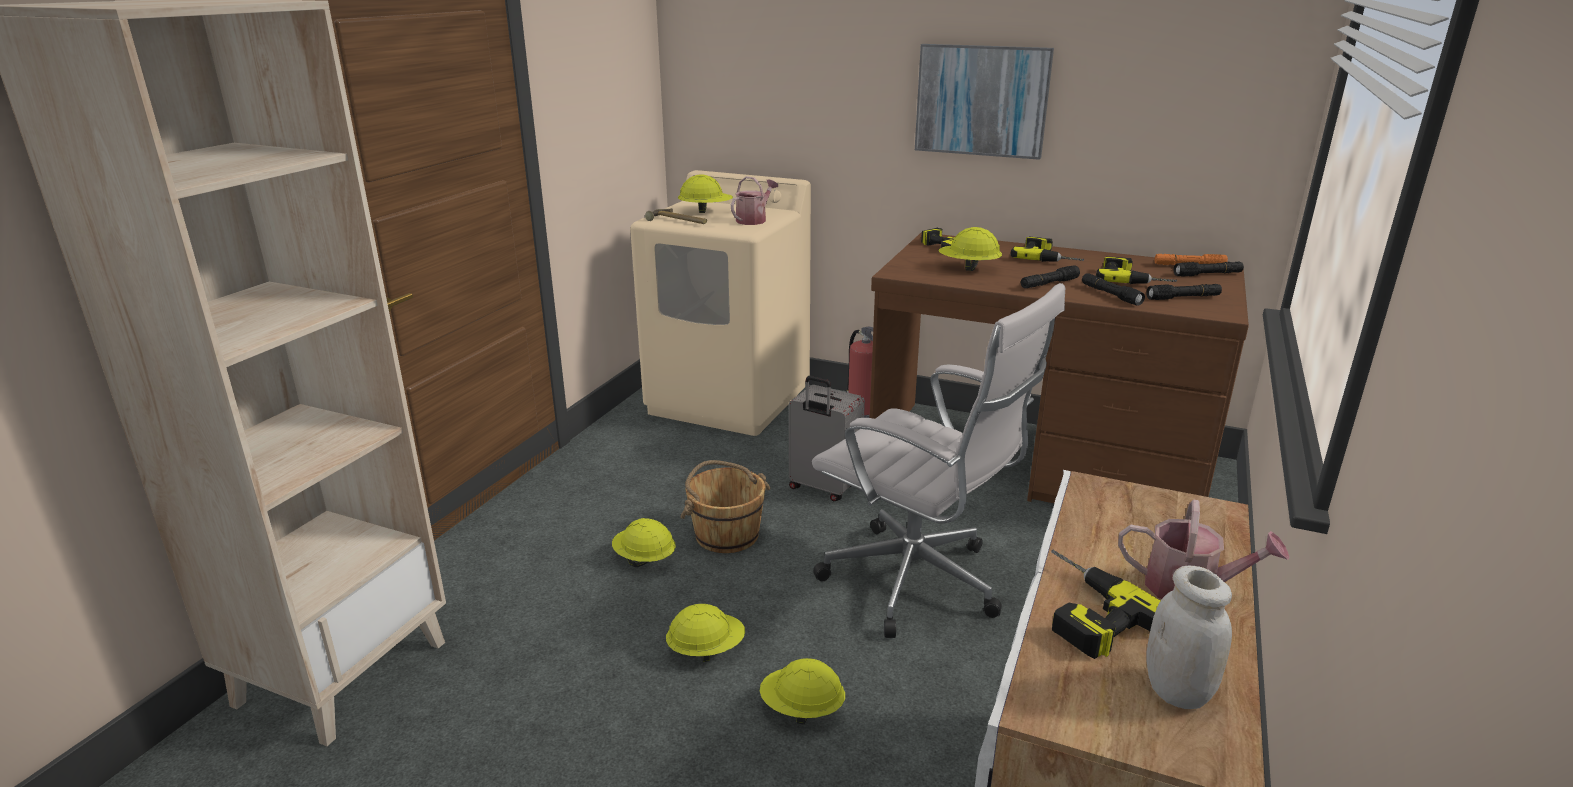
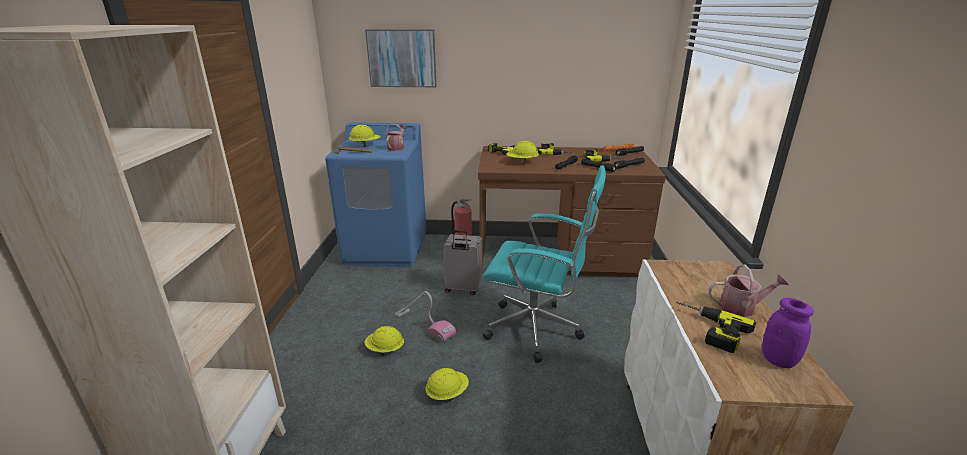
camera: 20 degrees left, 0 degrees up
beige washing machine [630,170,811,436] -> blue washing machine [325,122,427,267]
brown bucket [680,460,771,553] -> vacuum cleaner [395,291,456,343]
yellow hard hat [760,658,845,725] -> none
white office chair [812,283,1065,638] -> turquoise office chair [483,165,606,363]
picture [915,44,1054,160] -> picture moved to [365,29,437,87]
white jar [1146,566,1232,709] -> purple jar [762,298,814,368]

